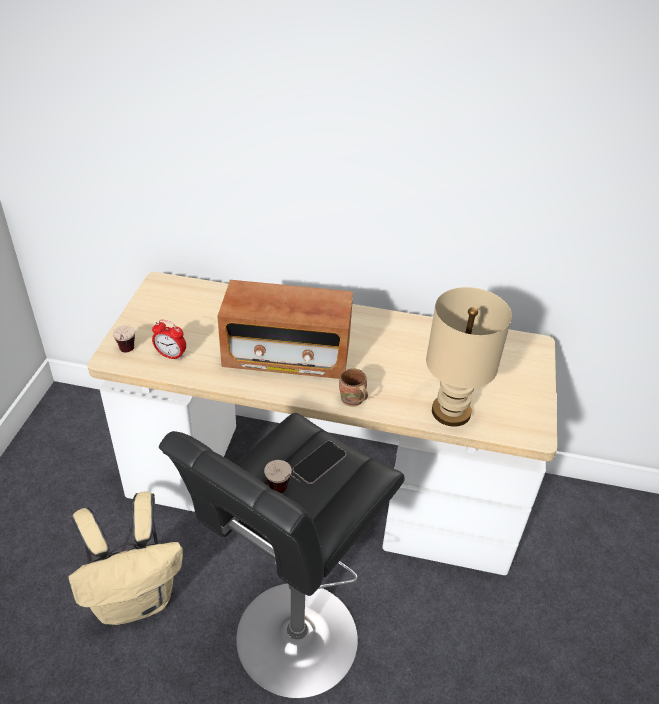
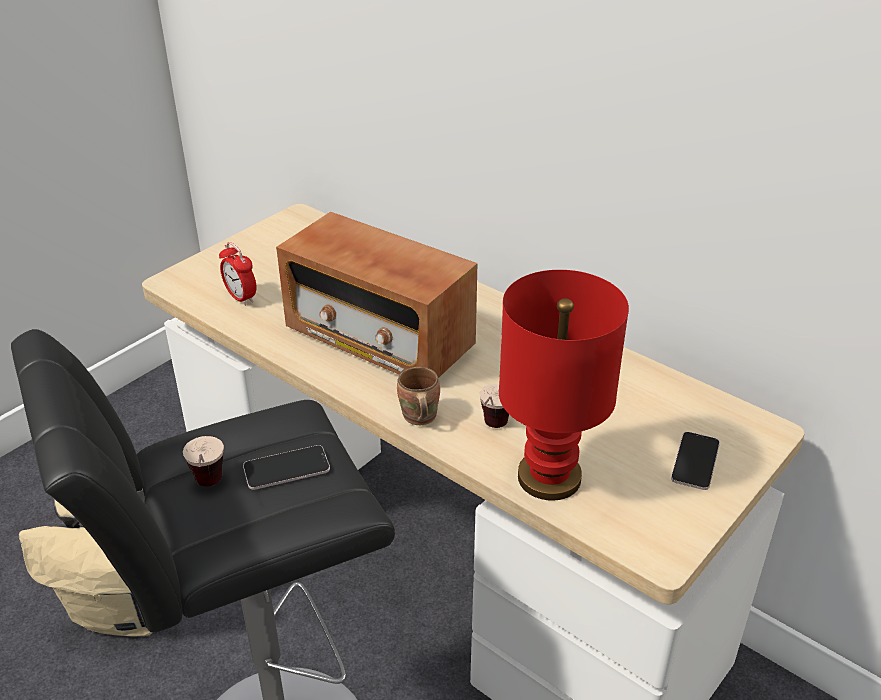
camera: 30 degrees right, 5 degrees down
cup [113,325,135,352] -> cup moved to [480,384,509,428]
beige table lamp [426,287,512,427] -> red table lamp [499,270,629,501]
none -> phone [671,432,720,490]

